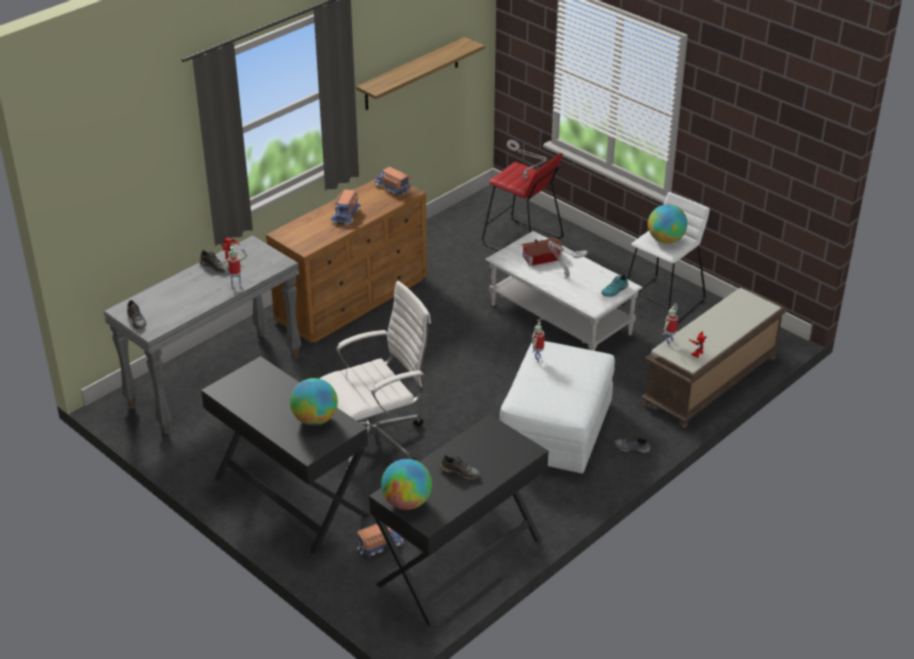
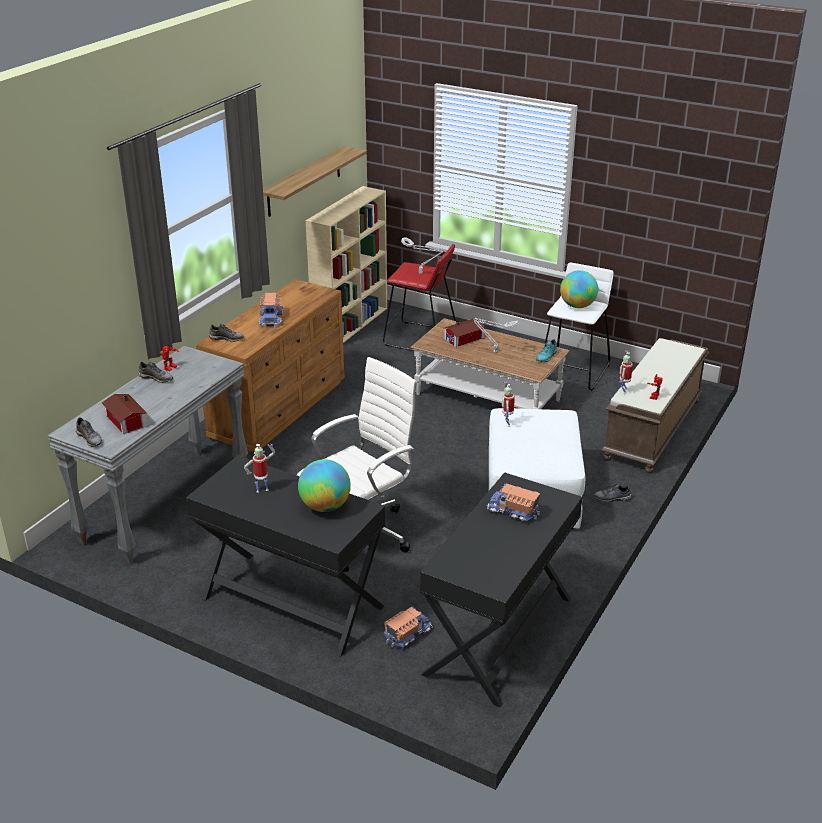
camera: 15 degrees left, 5 degrees down
toy robot [221,247,247,287] -> toy robot moved to [244,444,275,493]
toy truck [374,166,411,195] -> toy truck moved to [486,483,540,522]
globe [381,459,432,510] -> none
grey shoe [440,455,480,479] -> grey shoe moved to [209,324,244,342]
white coffee table [485,231,643,351] -> brown coffee table [410,318,570,409]
none -> toy house [102,394,147,434]
none -> beige bookcase [306,186,387,343]

